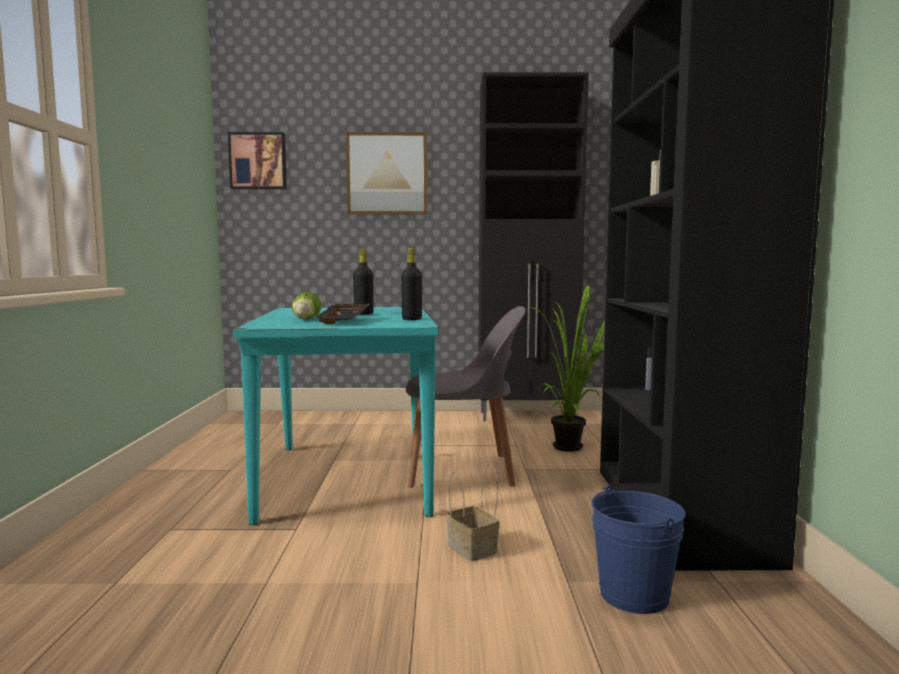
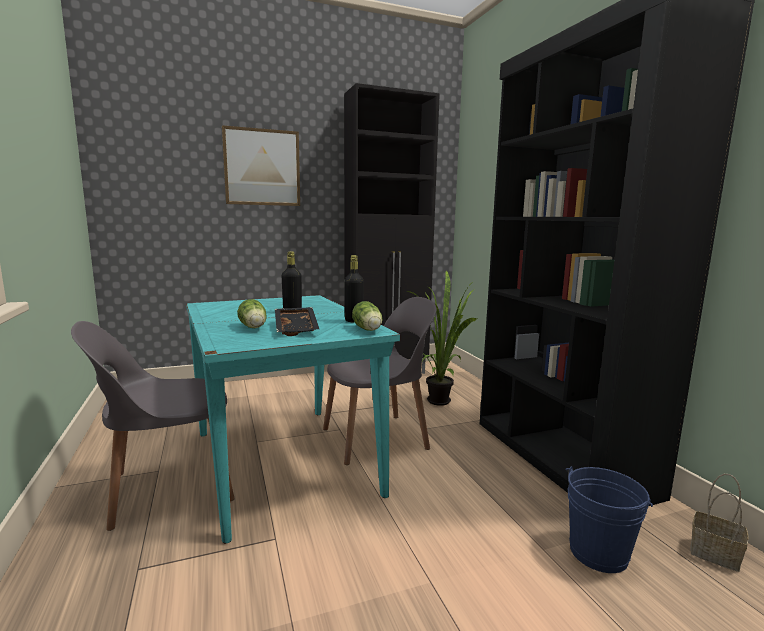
camera: 20 degrees left, 5 degrees up
picture [228,132,287,189] -> none
basket [446,463,499,561] -> basket moved to [690,474,748,572]
none -> grey chair [71,321,235,531]
none -> lettuce [352,301,382,331]

